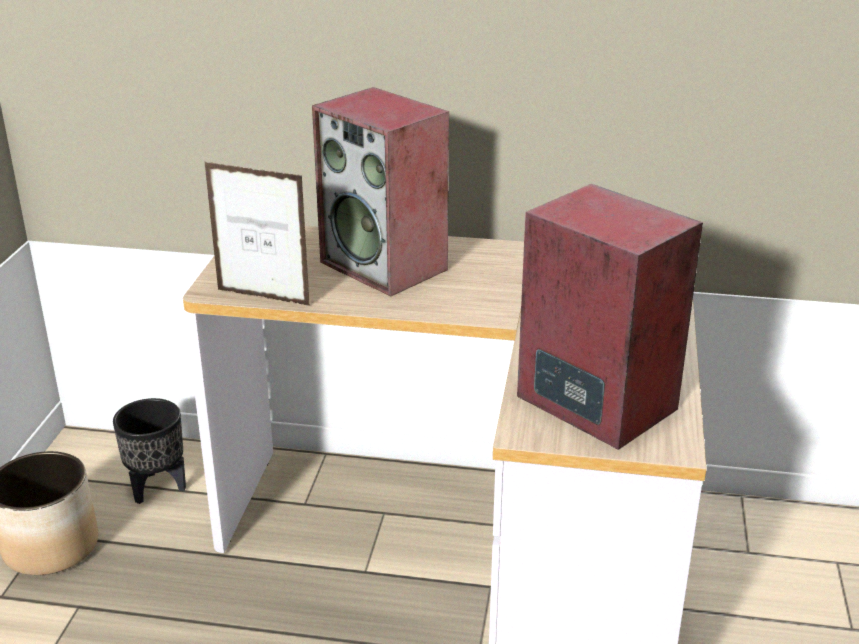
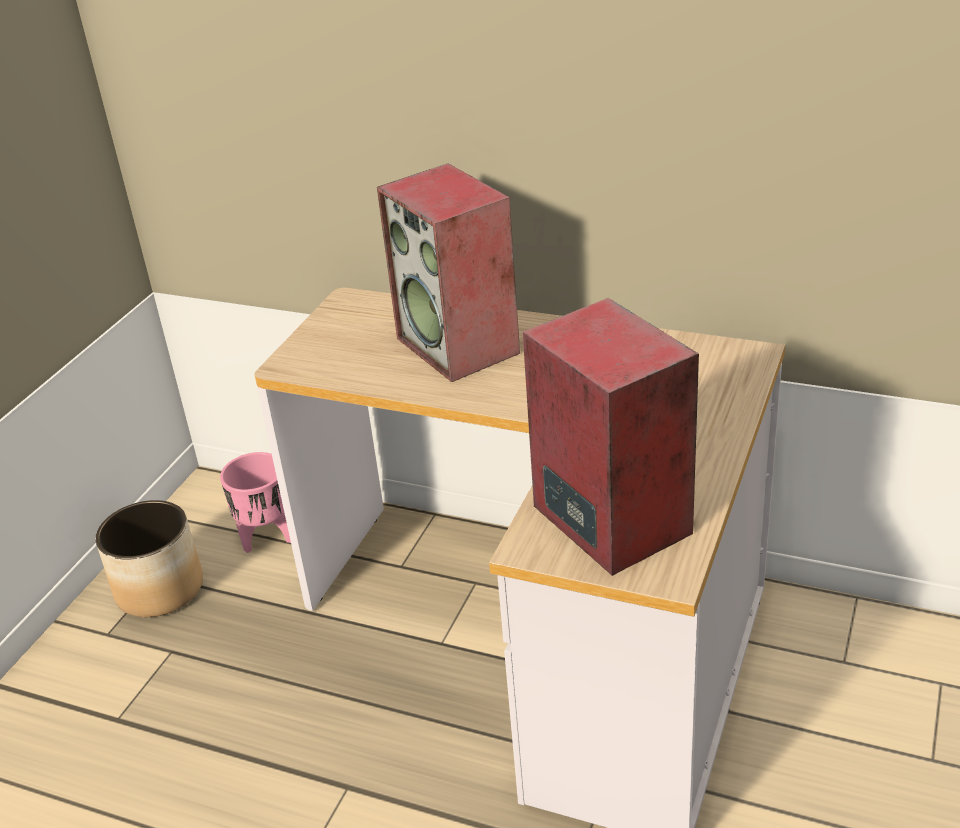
camera: 15 degrees right, 5 degrees up
black planter [113,398,186,504] -> pink planter [220,452,291,553]
picture frame [205,162,310,306] -> none

